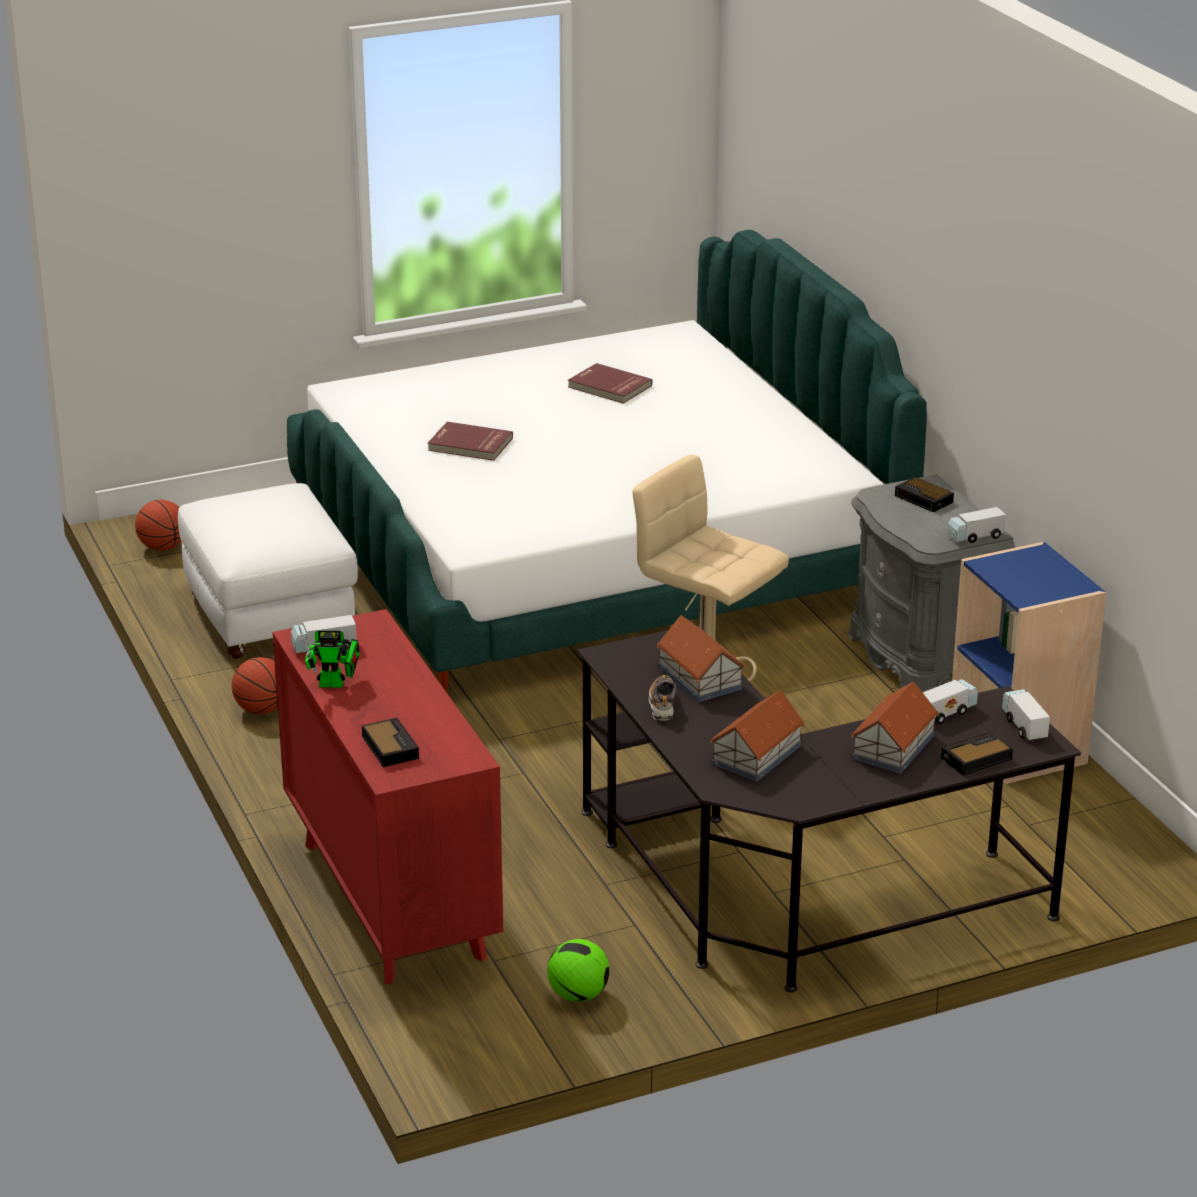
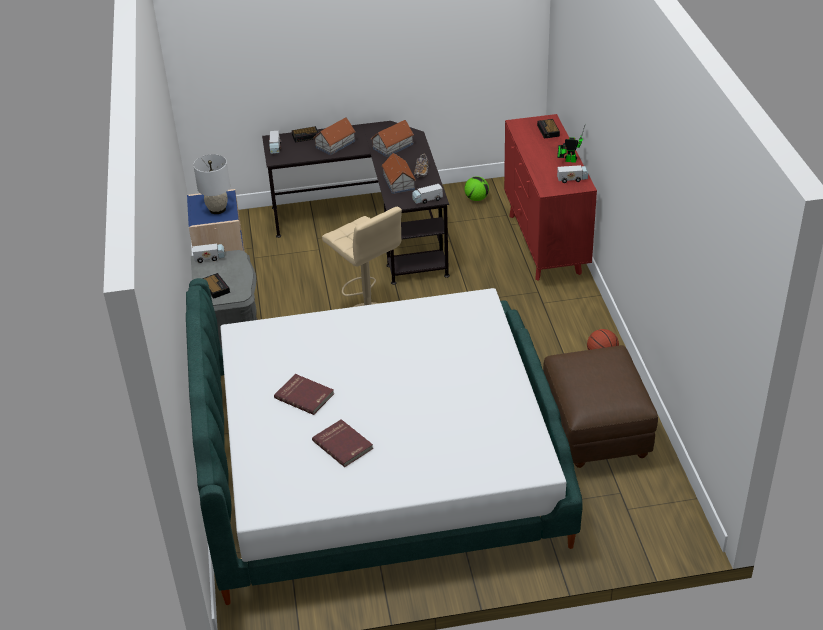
camera: 165 degrees left, 10 degrees up
basketball [135,500,181,551] -> none
white ottoman [178,483,358,659] -> brown ottoman [543,345,658,468]
red book [428,422,513,461] -> red book moved to [274,374,334,415]
toy truck [923,679,978,724] -> toy truck moved to [412,184,443,204]
none -> white table lamp [193,154,230,214]

